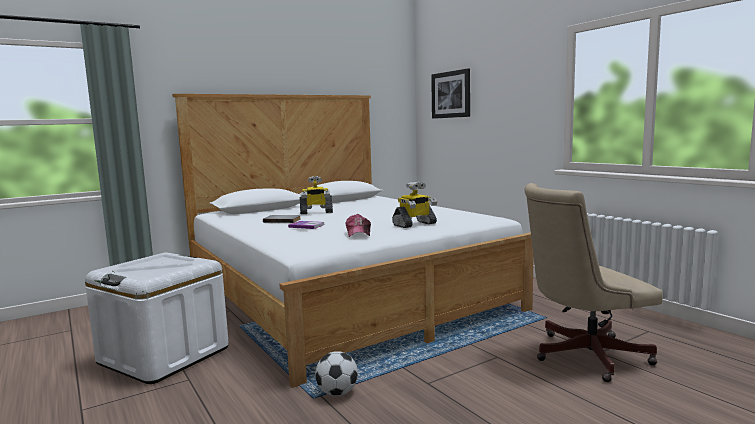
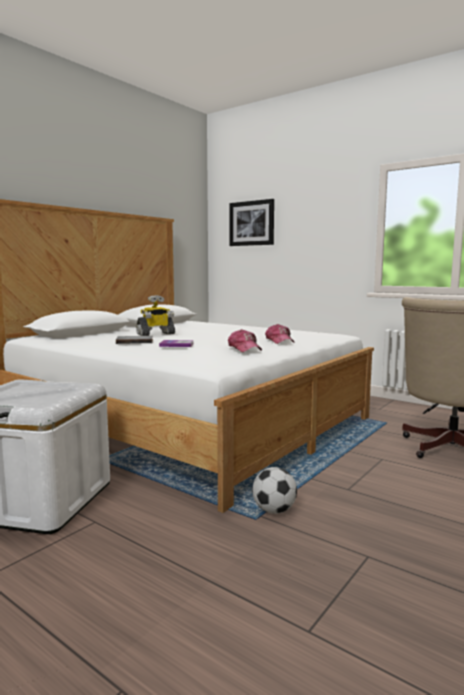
camera: 20 degrees left, 0 degrees up
toy robot [392,182,437,228] -> cap [265,324,294,344]

